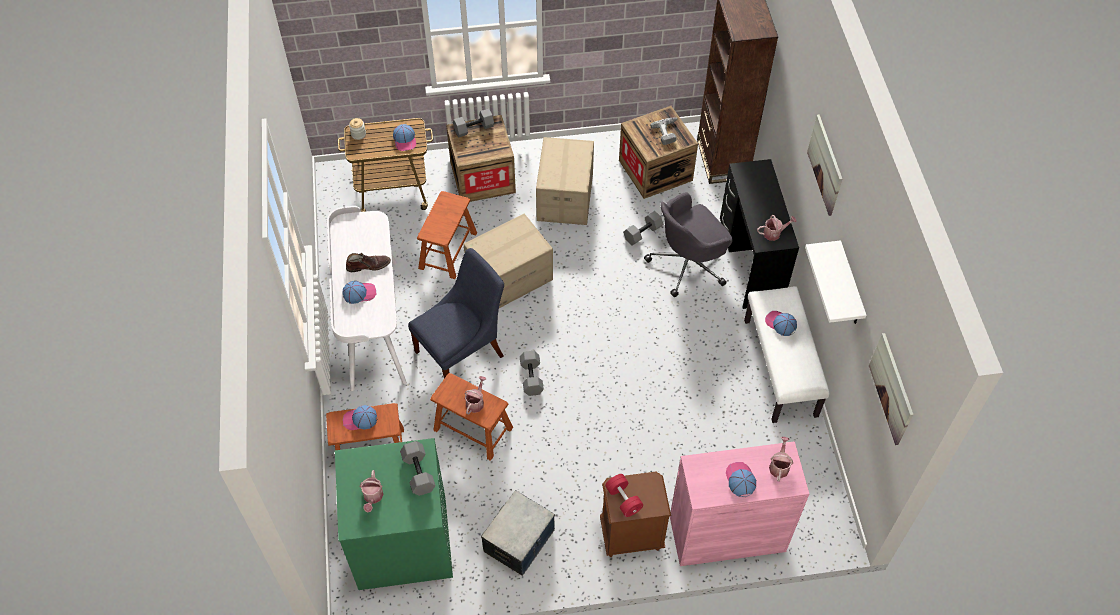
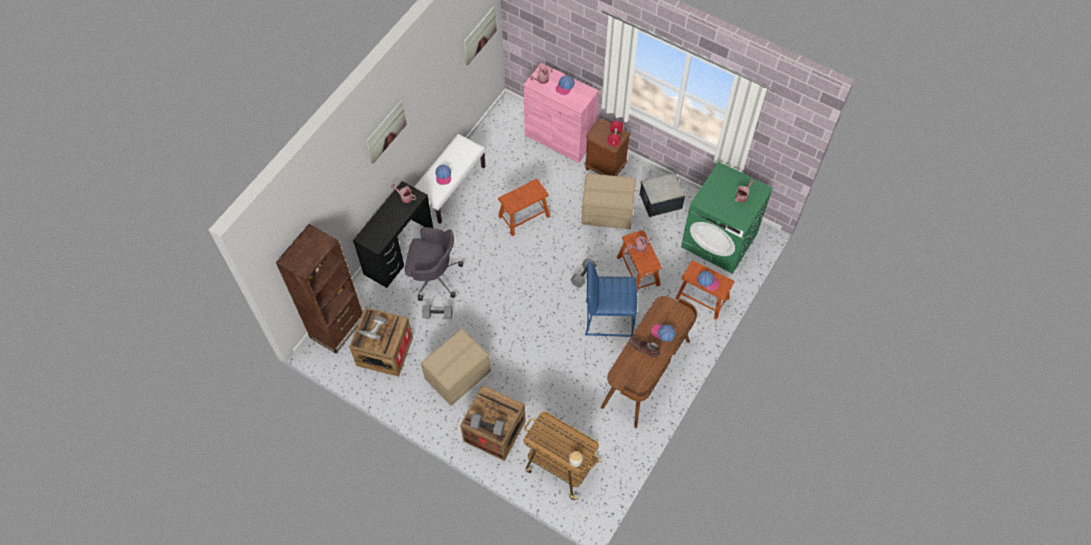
camera: 140 degrees left, 5 degrees up
white desk [327,206,407,391] -> brown desk [601,296,697,428]
cap [393,124,416,151] -> none
grey dumbbell [400,441,436,496] -> none
blue chair [408,248,504,378] -> blue stool [585,262,637,337]
brown stool [417,191,477,279] -> brown stool moved to [498,179,550,236]
cardboard box [464,214,553,308] -> cardboard box moved to [581,173,636,229]
white shelf [805,240,867,324] -> none

